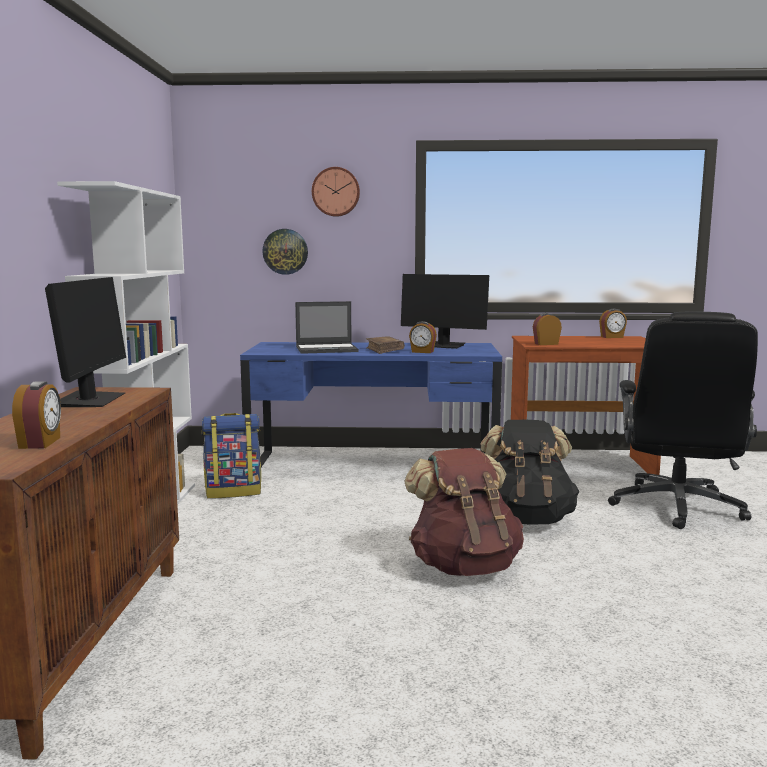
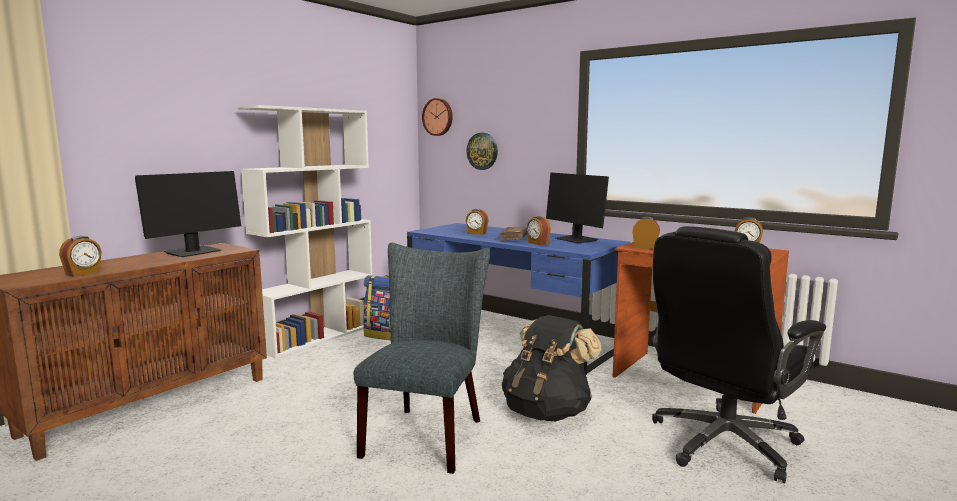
camera: 35 degrees right, 0 degrees up
laptop [295,301,359,354] -> alarm clock [466,209,489,235]
wall clock [312,167,360,217] -> wall clock moved to [422,98,453,136]
brown backpack [404,448,524,576] -> grey chair [354,243,490,474]

